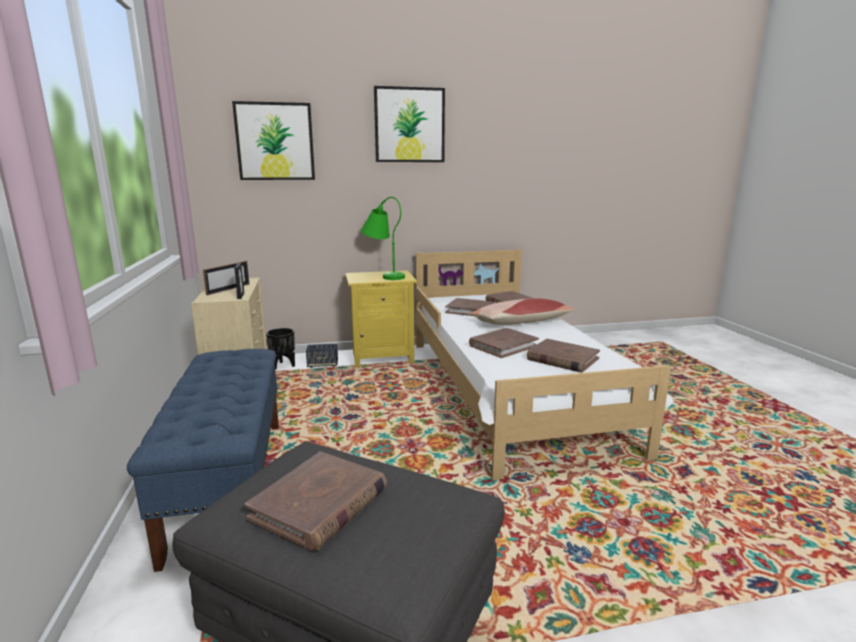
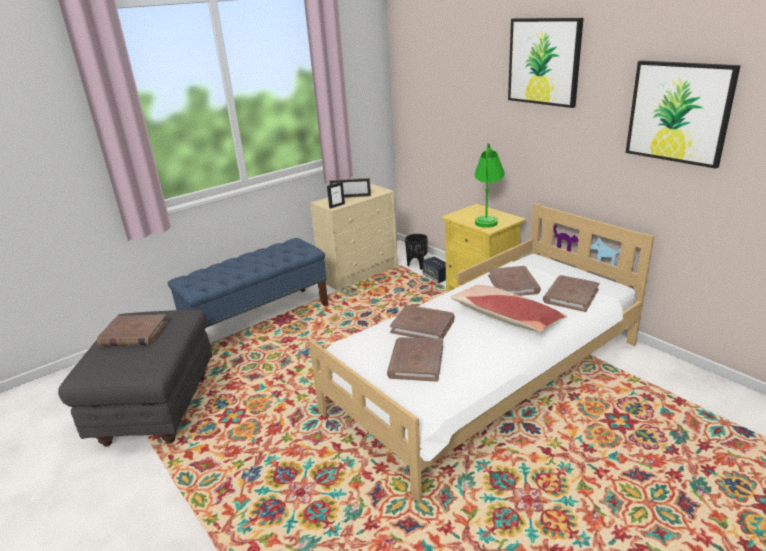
camera: 65 degrees right, 10 degrees up
picture [232,101,315,180] -> picture moved to [626,61,741,169]

